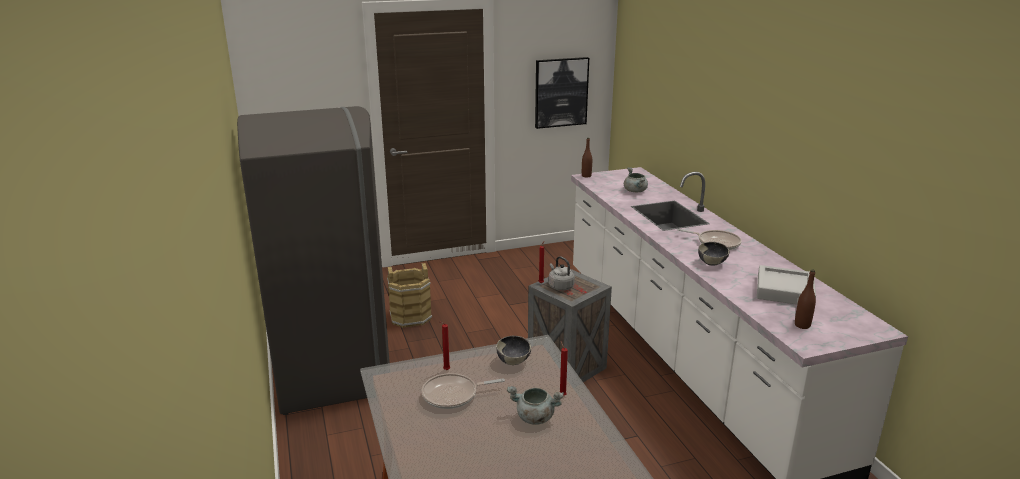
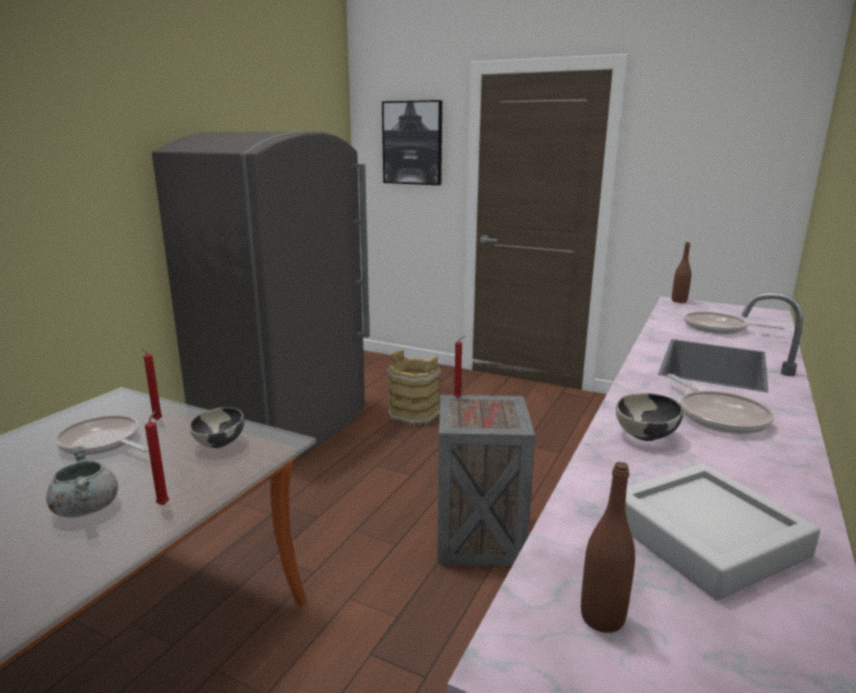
camera: 45 degrees right, 5 degrees down
picture [535,57,589,129] -> picture moved to [382,100,442,185]
grey kettle [548,256,575,291] -> none
grey cooking pot [624,167,648,192] -> frying pan [684,312,785,334]

